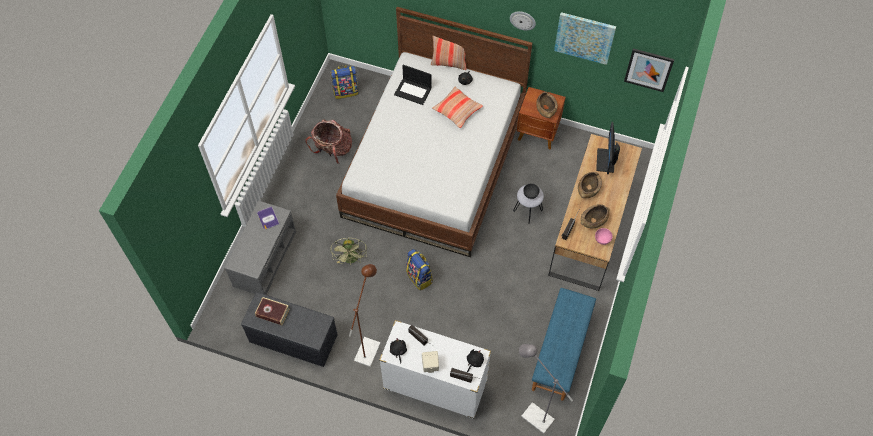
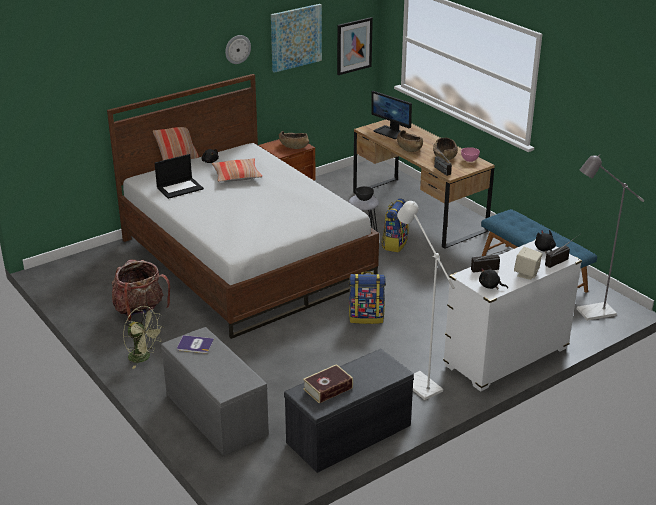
camera: 55 degrees left, 30 degrees down
green fan [330,238,367,264] -> green fan moved to [123,306,164,369]
backpack [331,65,359,99] -> backpack moved to [381,198,409,252]
brown floor lamp [349,264,381,367] -> white floor lamp [397,201,455,400]

